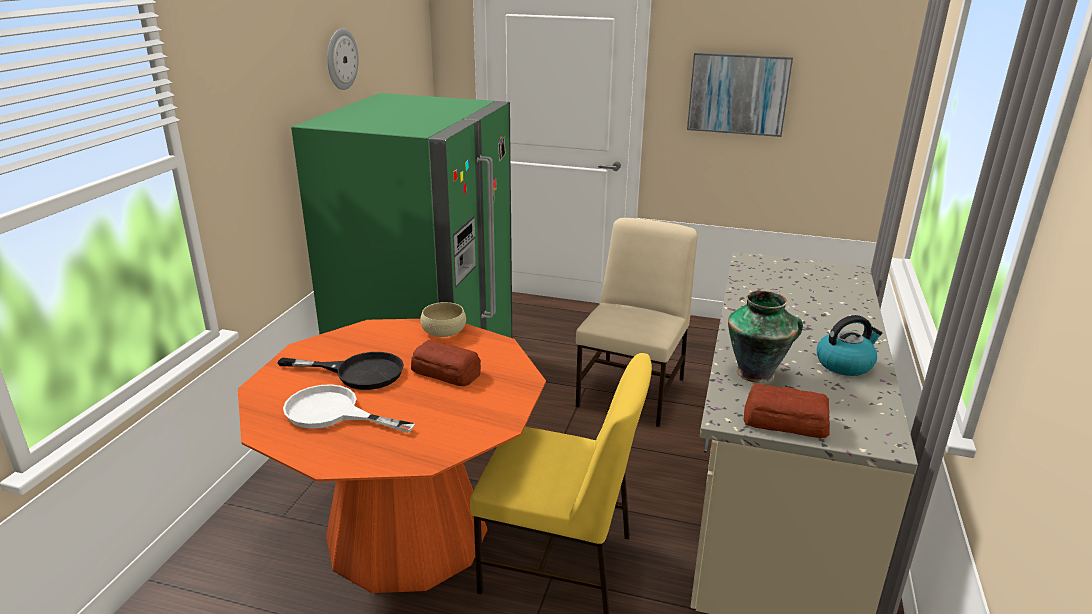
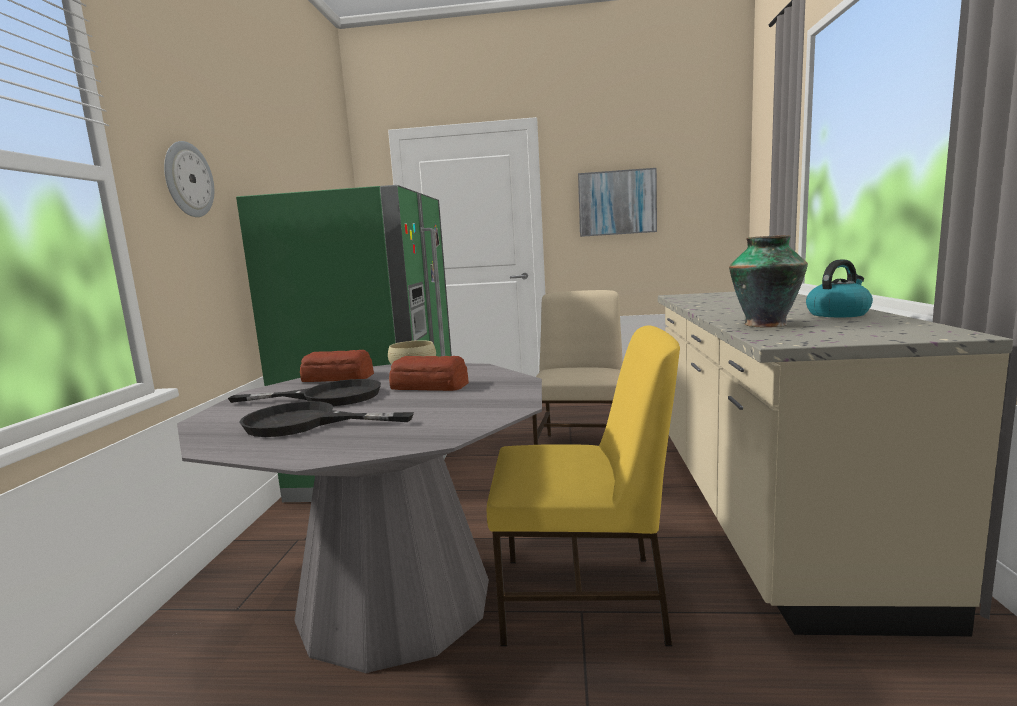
camera: 10 degrees left, 15 degrees down
orange dining table [238,319,546,593] -> grey dining table [177,363,542,673]
white frying pan [283,384,415,433] -> black frying pan [239,401,414,437]
wall clock [327,29,359,90] -> wall clock moved to [164,141,214,217]
bread [743,384,830,438] -> bread moved to [300,350,374,382]

